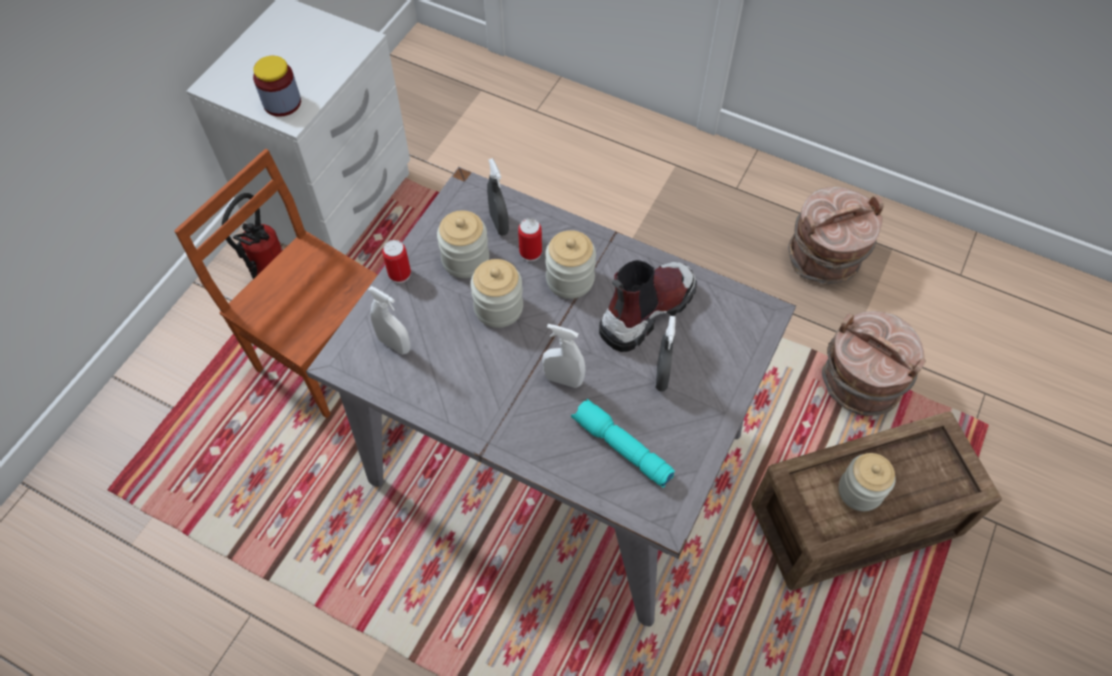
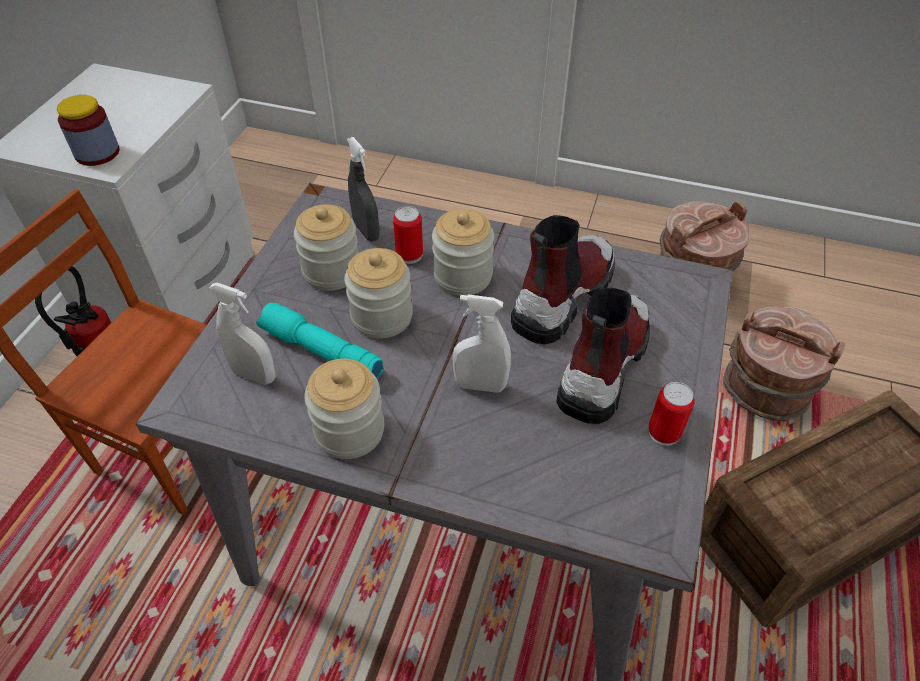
camera: 10 degrees left, 10 degrees down
can [382,240,411,283] -> can moved to [648,382,695,446]
turquoise flashlight [571,399,675,488] -> turquoise flashlight moved to [256,303,384,378]
grey spray bottle [655,316,675,392] -> boot [556,288,650,424]
jar [839,453,895,511] -> jar moved to [304,359,384,459]

